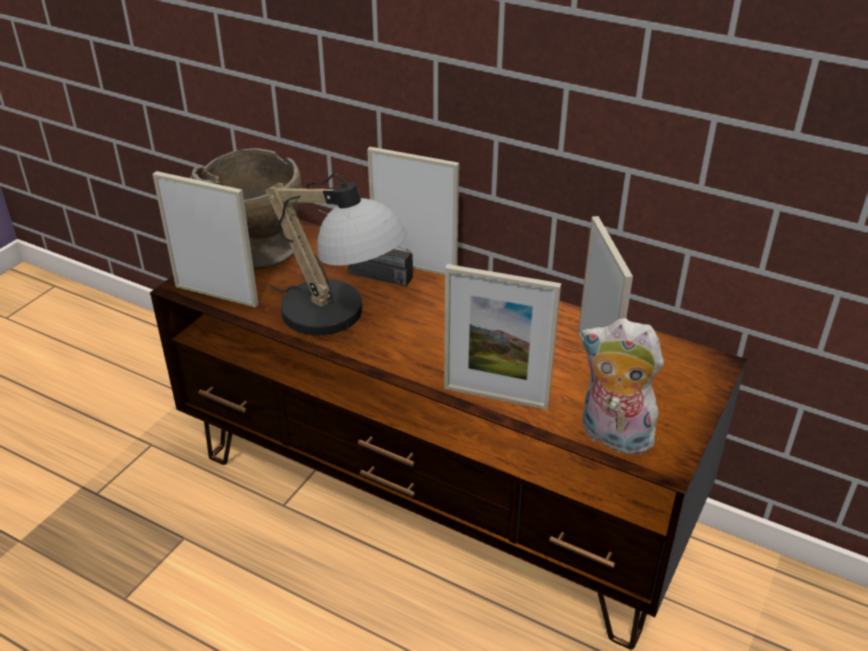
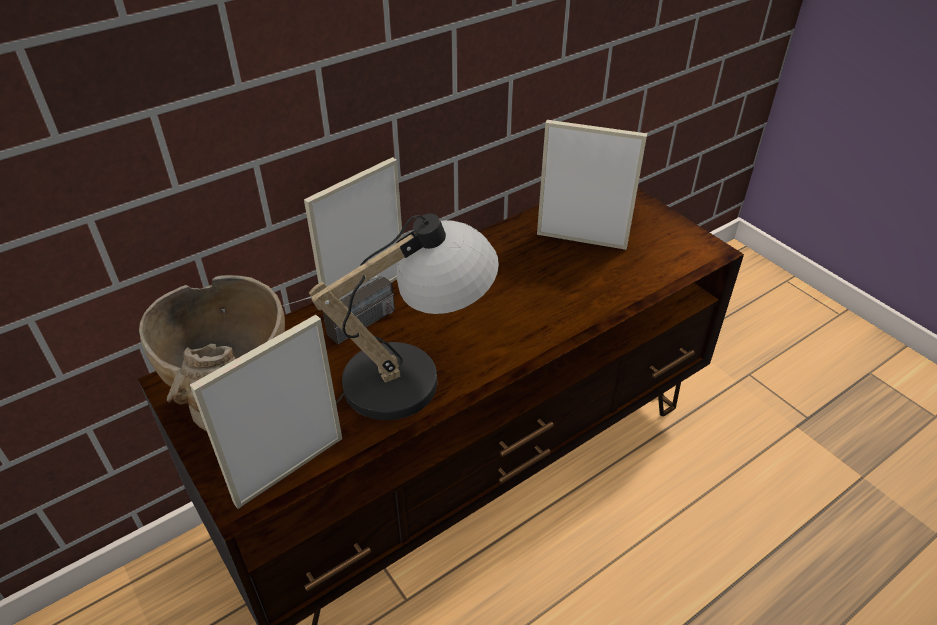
camera: 65 degrees left, 5 degrees up
picture frame [444,264,561,410] -> none
plush toy [580,318,664,455] -> none

